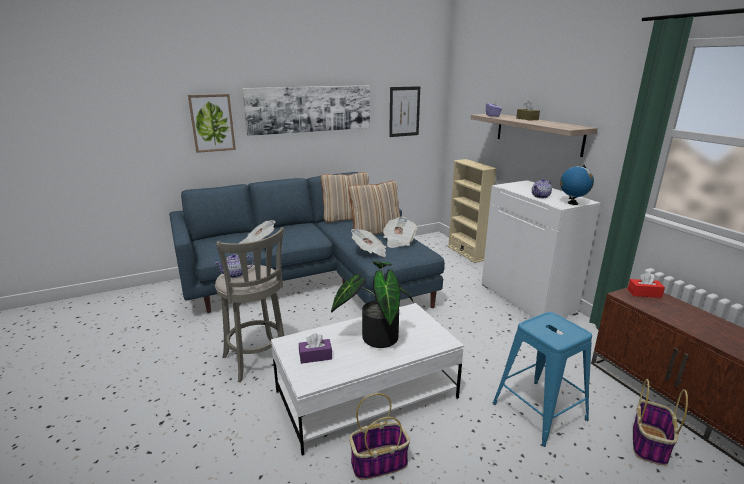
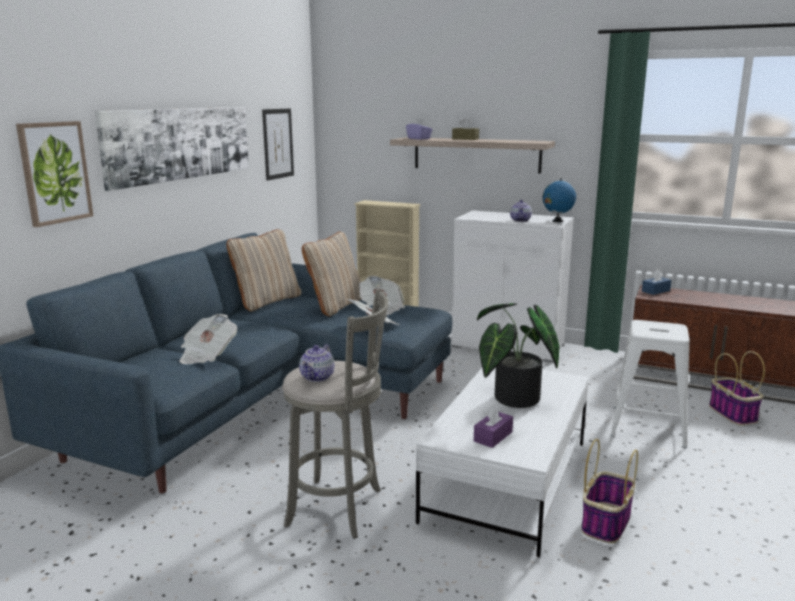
camera: 40 degrees left, 5 degrees down
blue stool [493,312,592,447] -> white stool [610,320,690,448]
red tissue box [627,272,665,298] -> blue tissue box [642,269,672,295]

